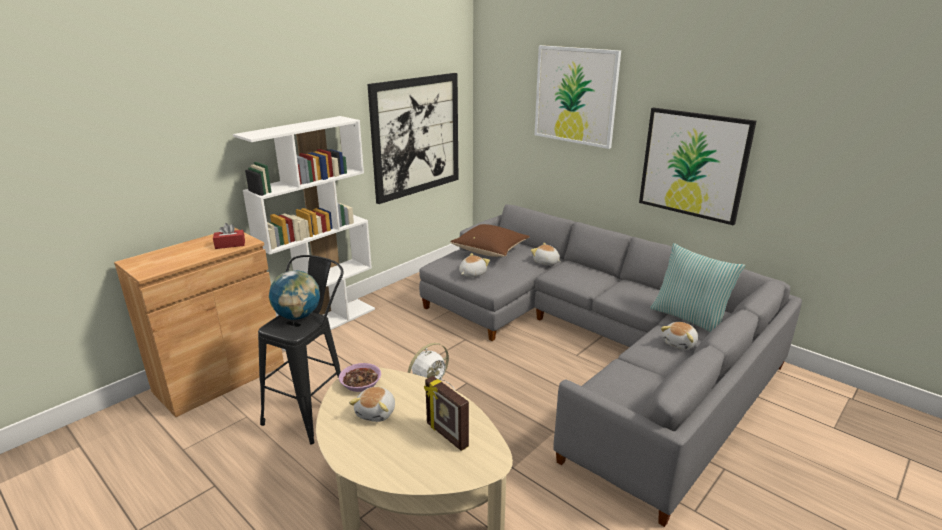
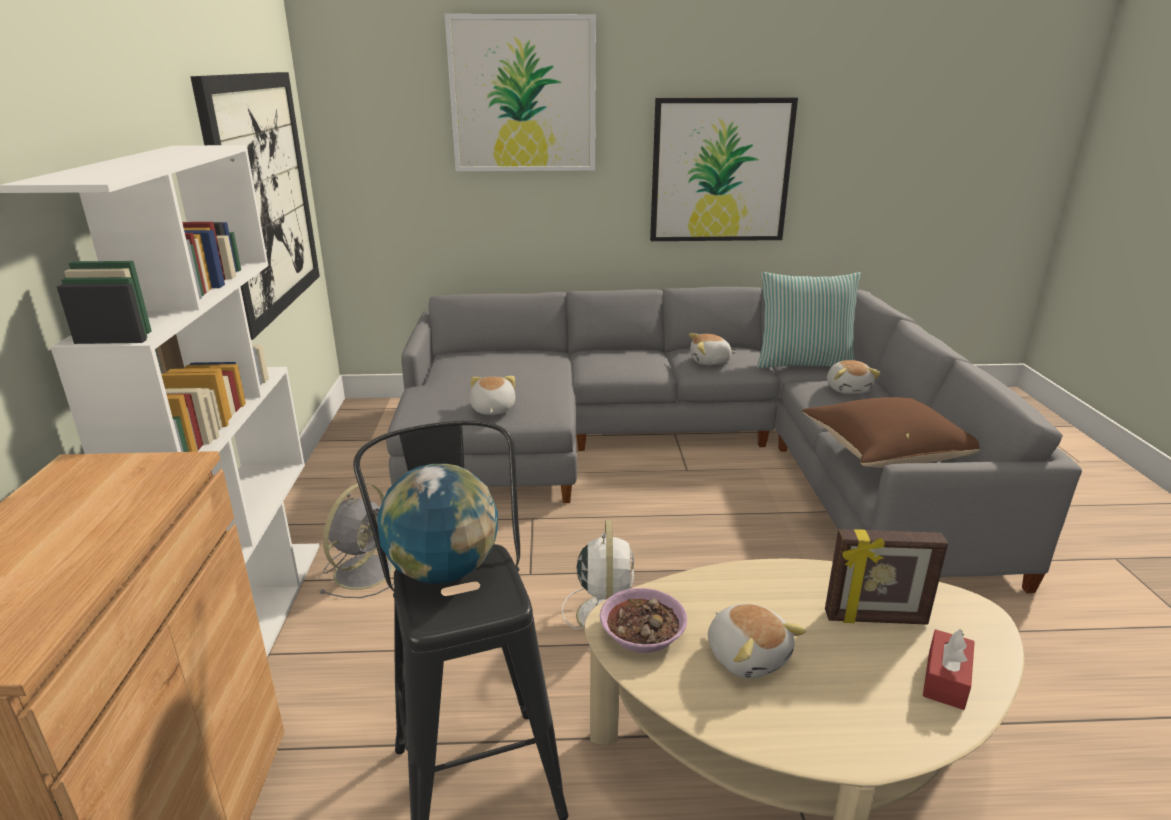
camera: 45 degrees left, 0 degrees up
red tissue box [213,223,245,249] -> red tissue box moved to [923,629,975,710]
brown pillow [450,224,530,257] -> brown pillow moved to [802,397,980,468]
plush toy [531,243,561,265] -> plush toy moved to [689,333,736,365]
none -> grey fan [319,483,394,598]

